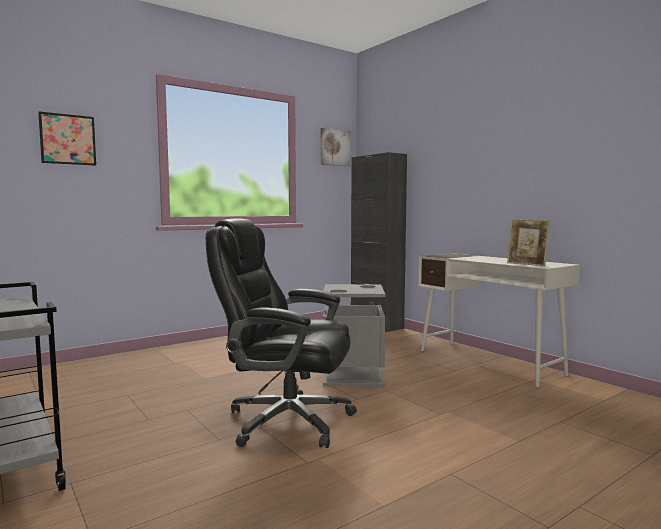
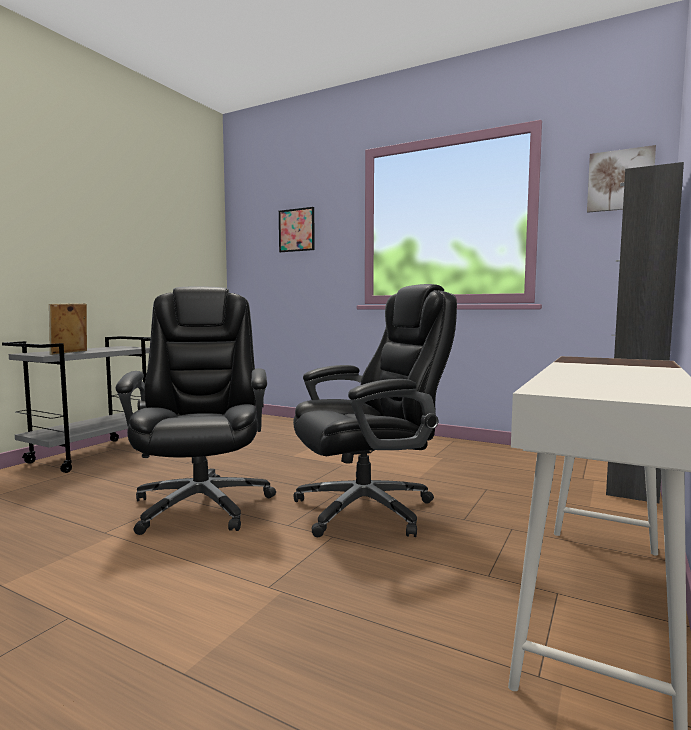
camera: 65 degrees right, 0 degrees up
grey trash can [323,284,386,387] -> black office chair [293,284,457,537]
picture frame [507,219,550,267] -> picture frame moved to [49,303,87,355]

